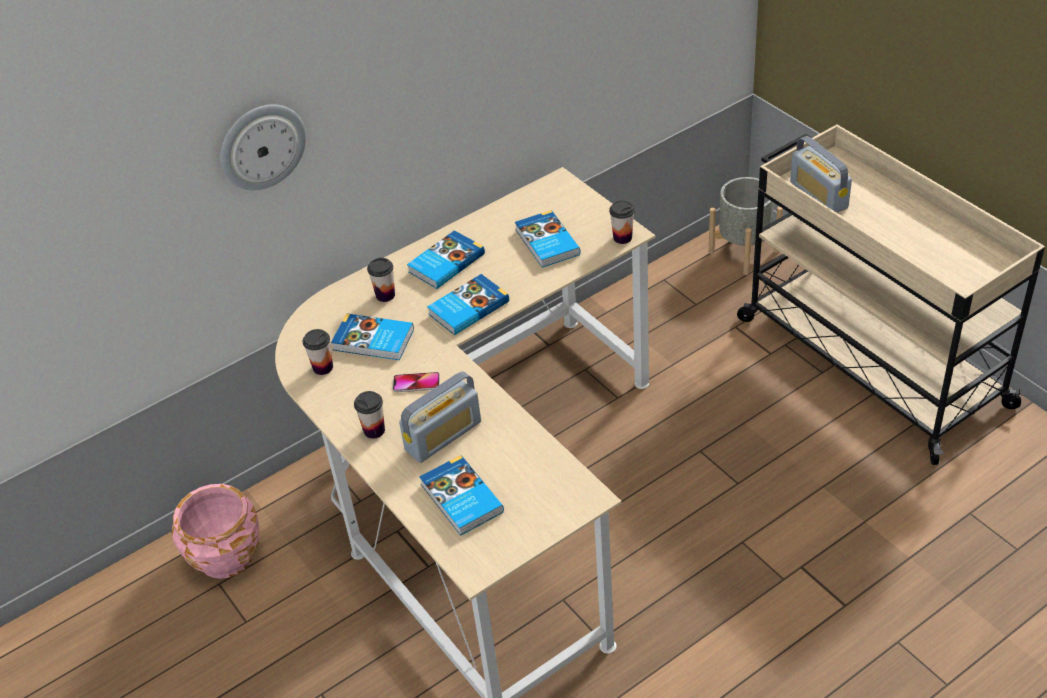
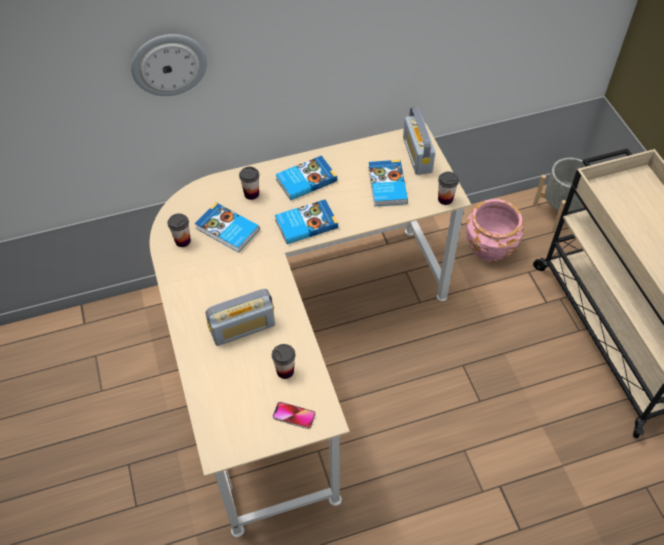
camera: 15 degrees right, 10 degrees up
pink planter [172,484,259,579] -> pink planter moved to [466,199,524,262]
cup [354,391,385,439] -> cup moved to [272,344,295,379]
phone [393,372,440,392] -> phone moved to [272,402,316,429]
book [419,455,504,536] -> none
radio [790,136,852,213] -> radio moved to [403,107,435,175]

